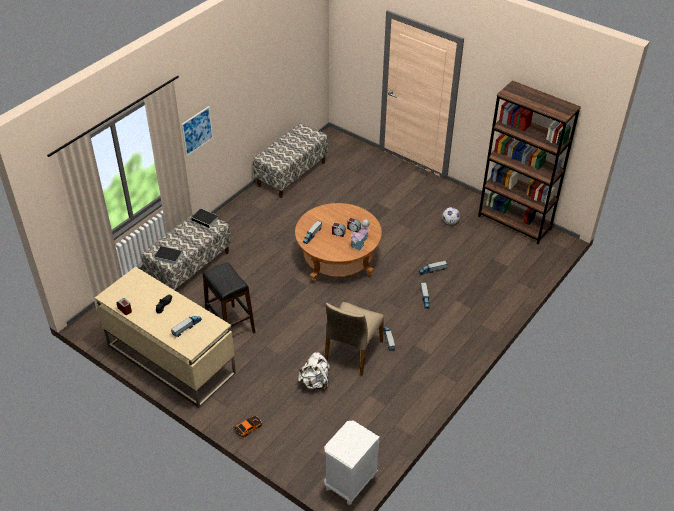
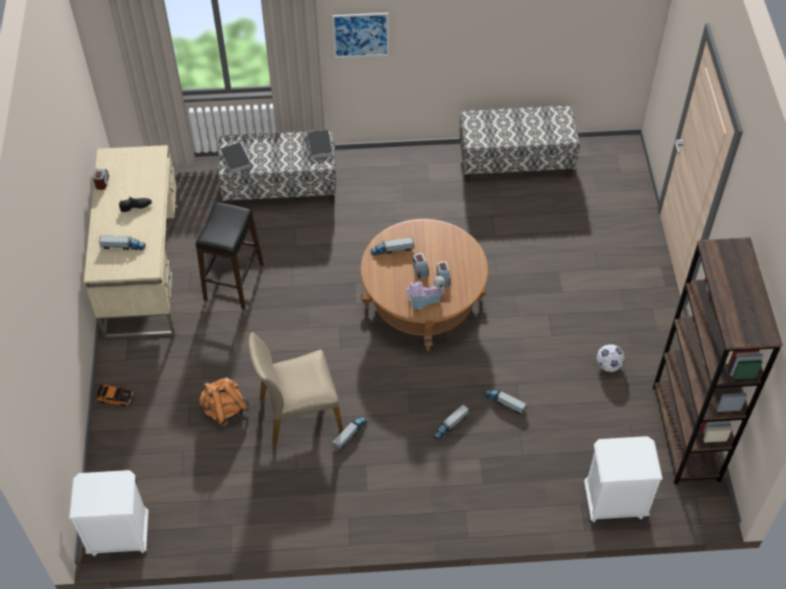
camera: 50 degrees right, 10 degrees up
white backpack [298,352,331,391] -> orange backpack [199,377,249,426]
none -> white nightstand [584,436,663,522]

